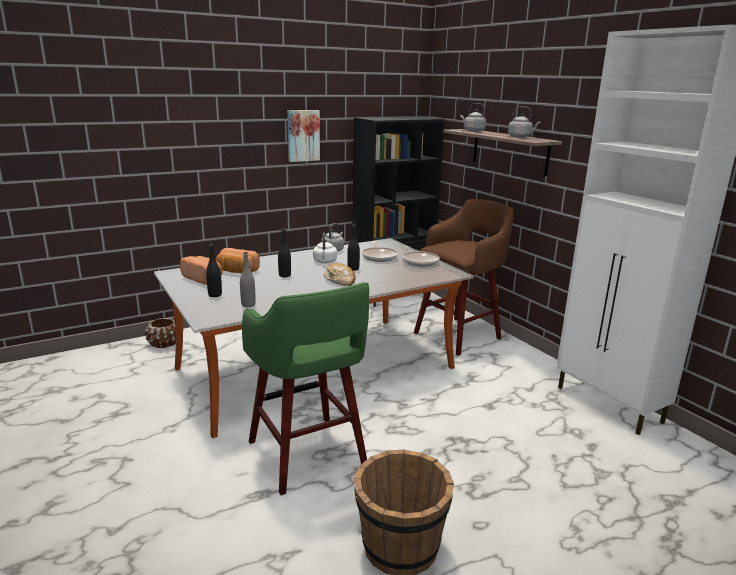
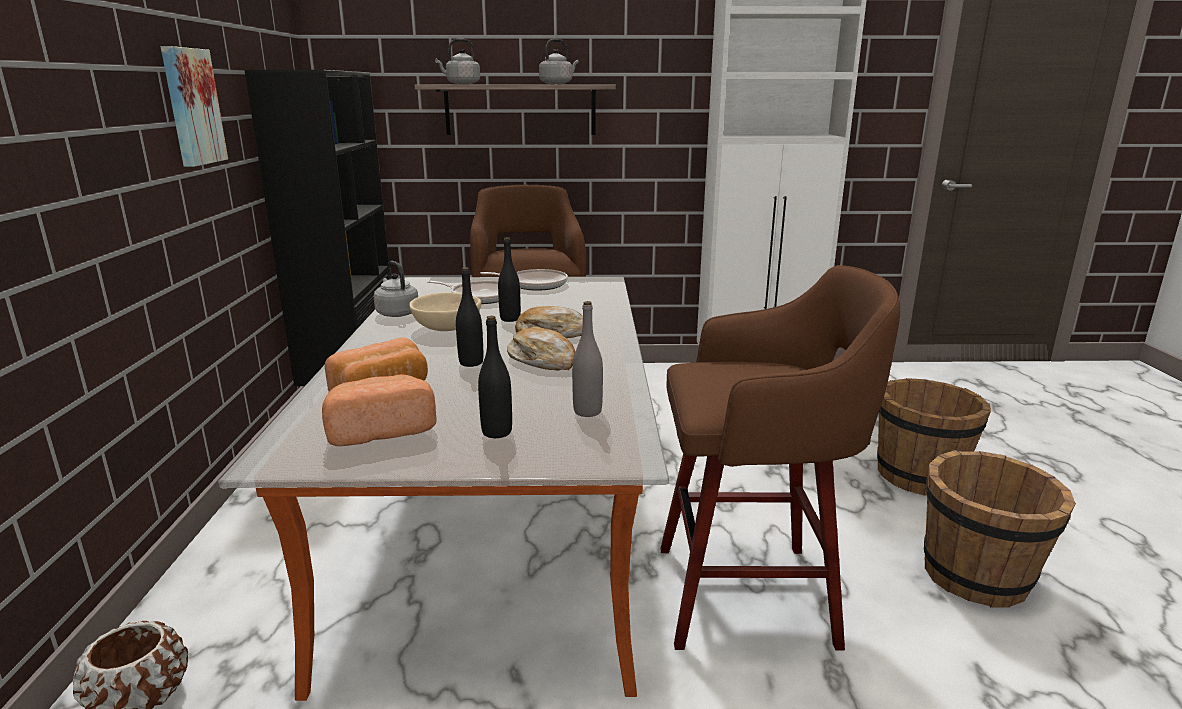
camera: 60 degrees left, 0 degrees up
green stool [242,282,369,495] -> brown stool [660,265,900,651]
white kettle [313,232,337,264] -> beige bowl [409,292,481,331]
none -> bread [507,327,575,371]
none -> brown bucket [877,378,991,496]

